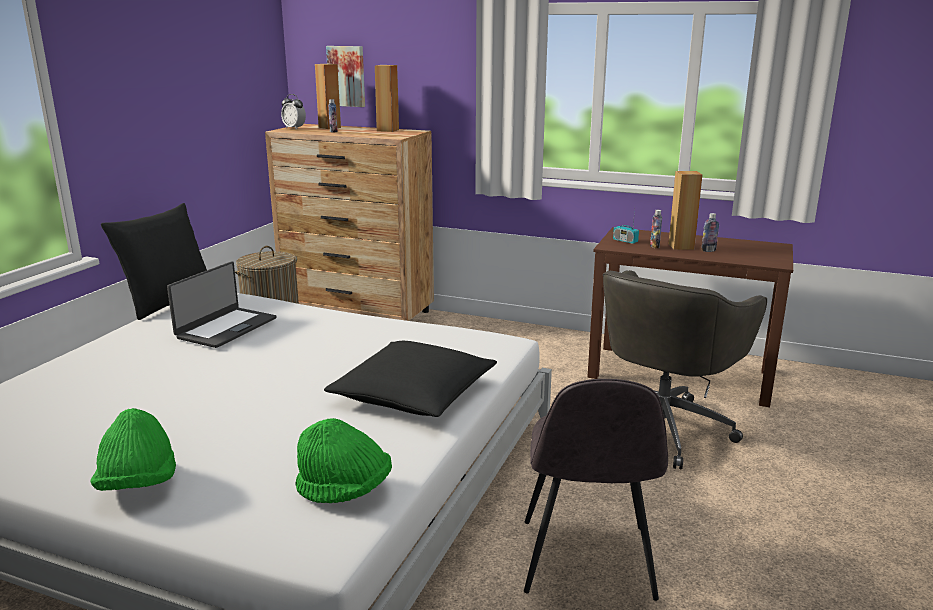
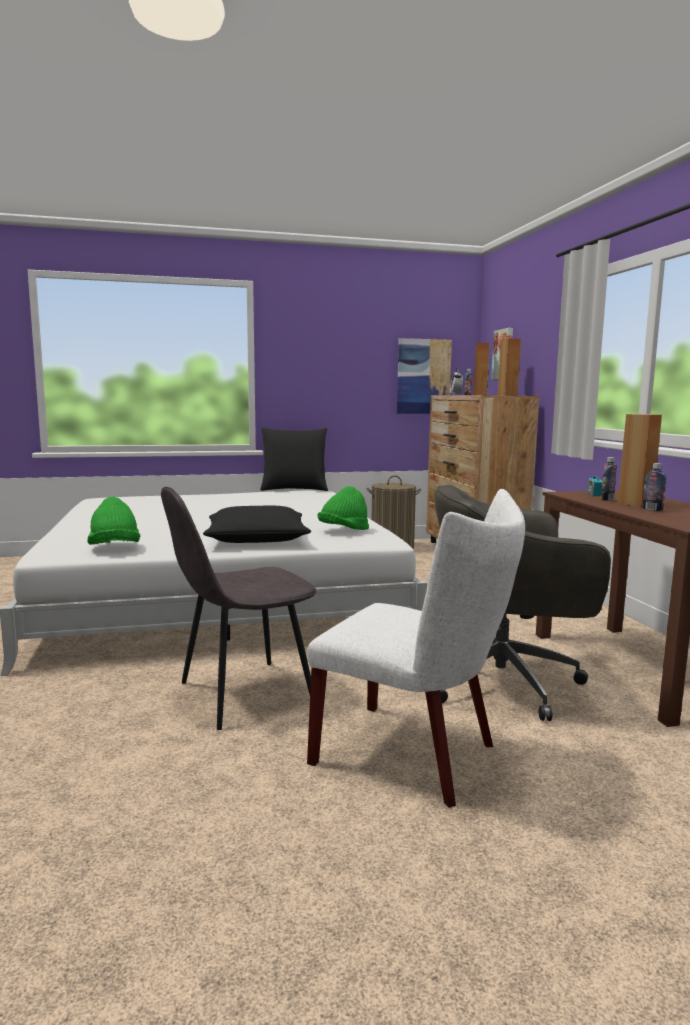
camera: 55 degrees right, 10 degrees down
green hat [91,408,176,491] -> green hat moved to [317,486,369,530]
laptop [167,261,276,348] -> none
none -> white chair [307,489,525,808]
none -> picture [397,338,452,414]

